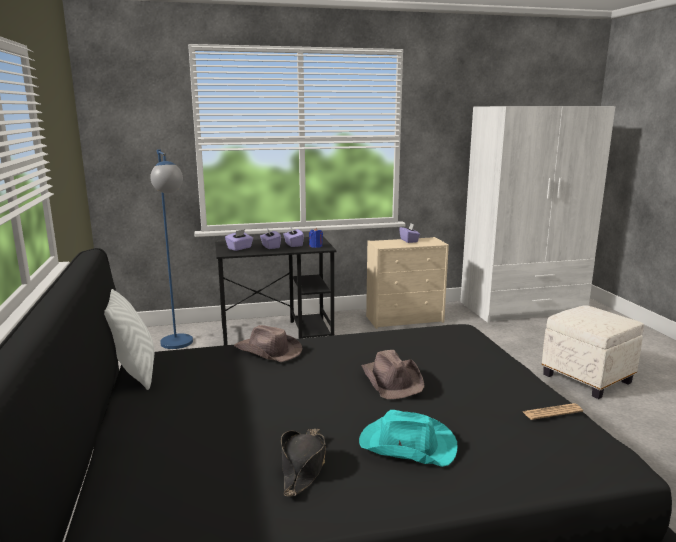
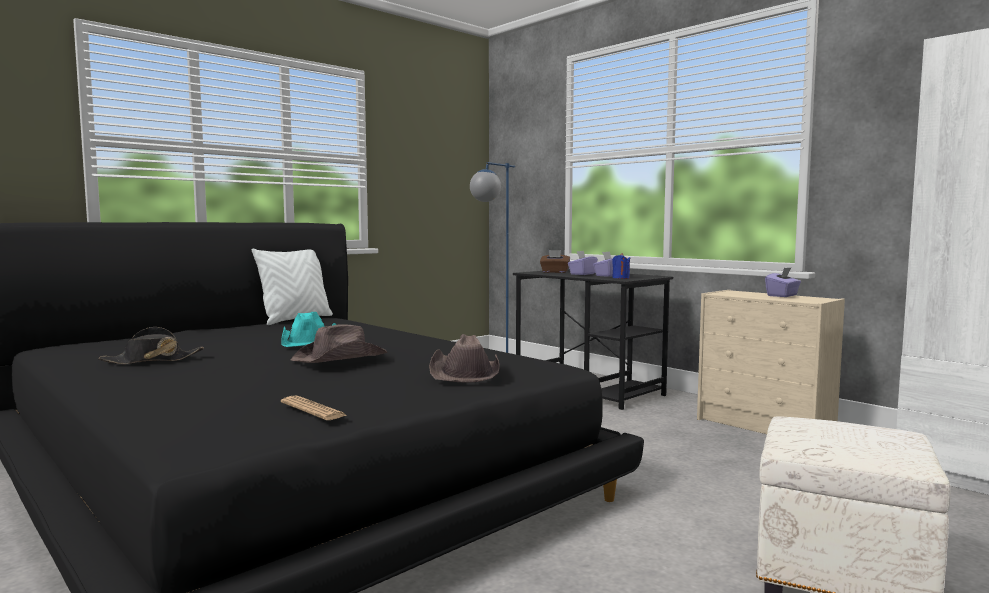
camera: 60 degrees right, 10 degrees down
purple tissue box [225,229,253,251] -> brown tissue box [540,250,570,273]
brown hat [234,325,303,362] -> brown hat moved to [429,334,500,382]
turquoise hat [359,410,458,467] -> turquoise hat moved to [281,312,336,347]

